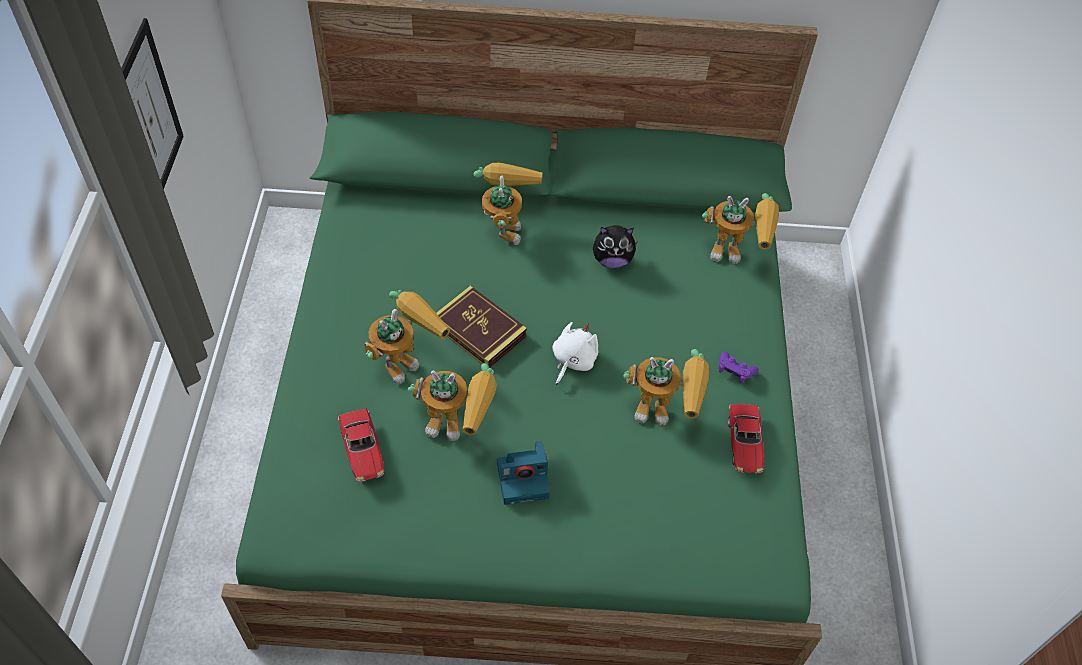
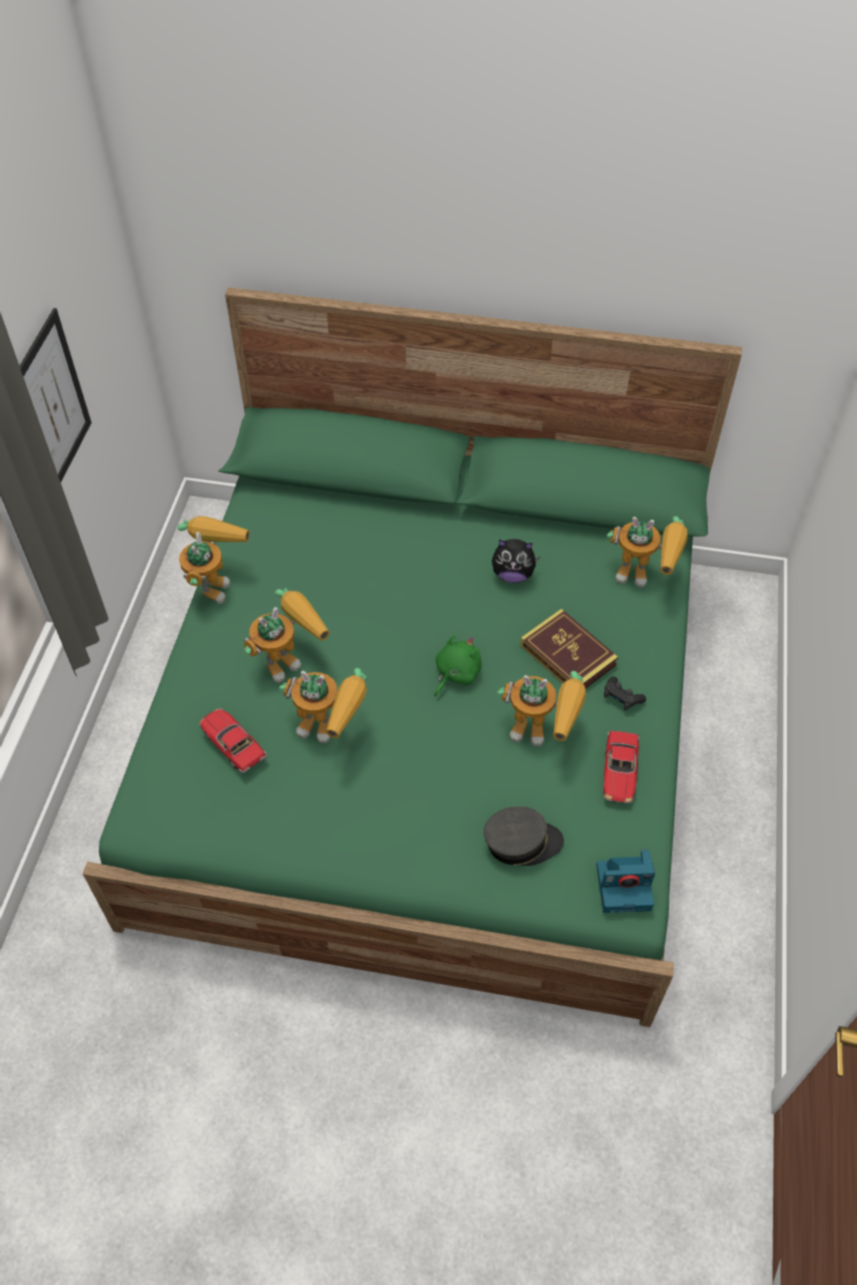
camera: 10 degrees right, 0 degrees up
toy car [338,409,384,482] -> toy car turned 150 degrees clockwise [199,708,267,773]
book [436,285,527,368] -> book moved to [520,609,618,689]
toy robot [474,163,543,245] -> toy robot moved to [177,516,250,604]
camera [497,441,550,505] -> camera moved to [596,849,655,913]
white plush toy [553,322,599,385] -> green plush toy [434,634,482,696]
purple game controller [719,351,759,383] -> black game controller [604,676,646,711]
none -> grey cap [484,806,564,866]

